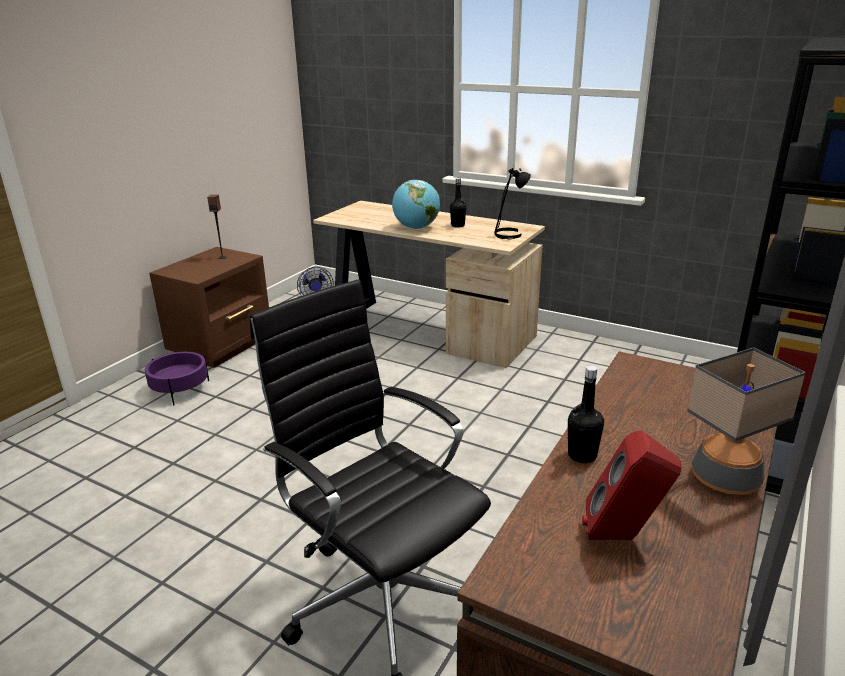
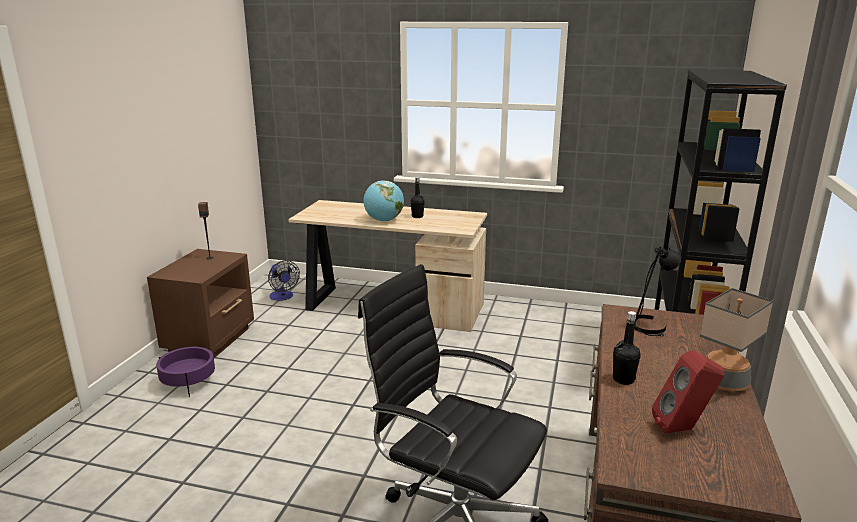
camera: 15 degrees left, 5 degrees down
black table lamp [494,168,531,240] -> black table lamp moved to [634,246,682,336]

